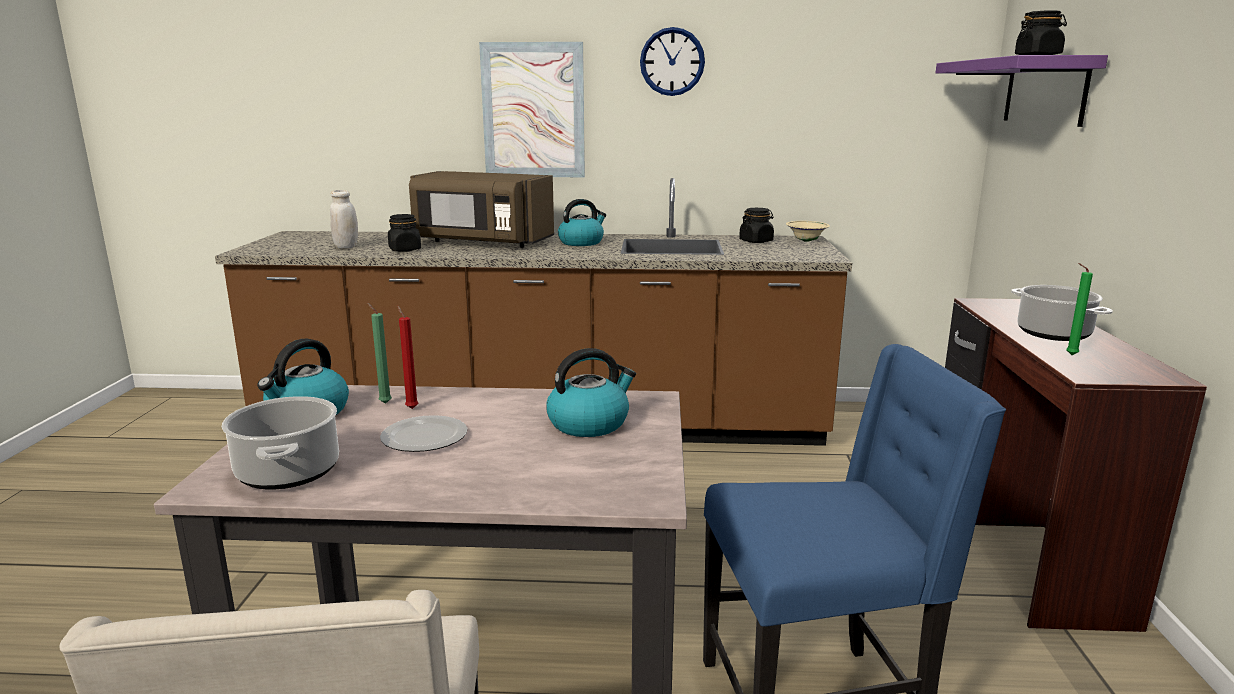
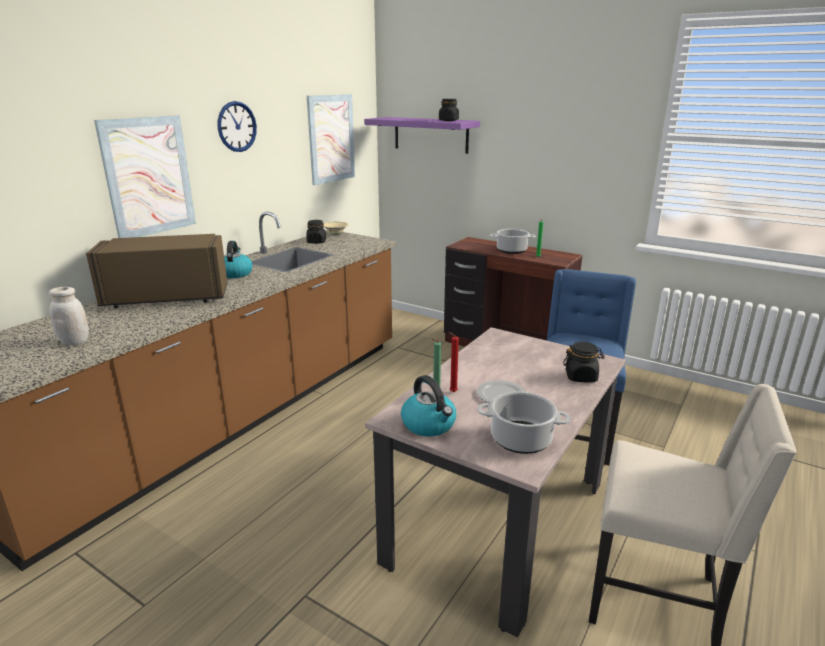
camera: 60 degrees left, 5 degrees up
black jar [388,214,421,252] -> black jar moved to [563,342,605,382]
brown microwave [409,171,554,248] -> brown microwave turned 150 degrees counterclockwise [86,234,228,308]
kettle [546,348,636,437] -> none
none -> picture [307,94,355,185]

